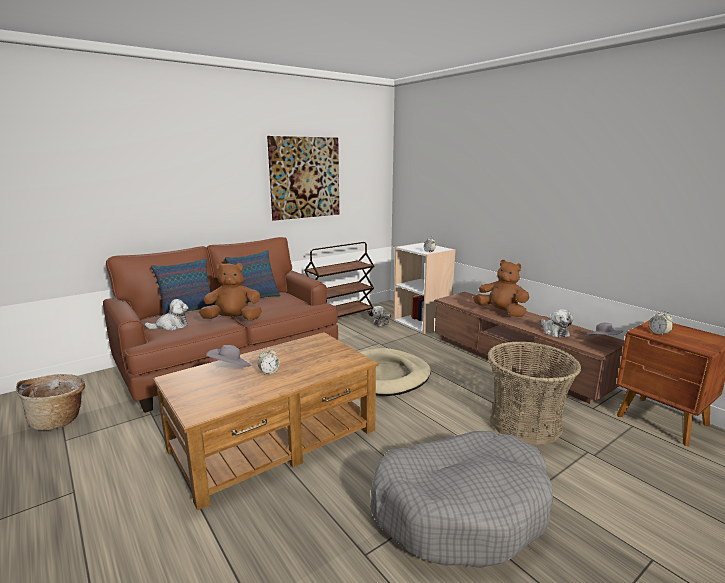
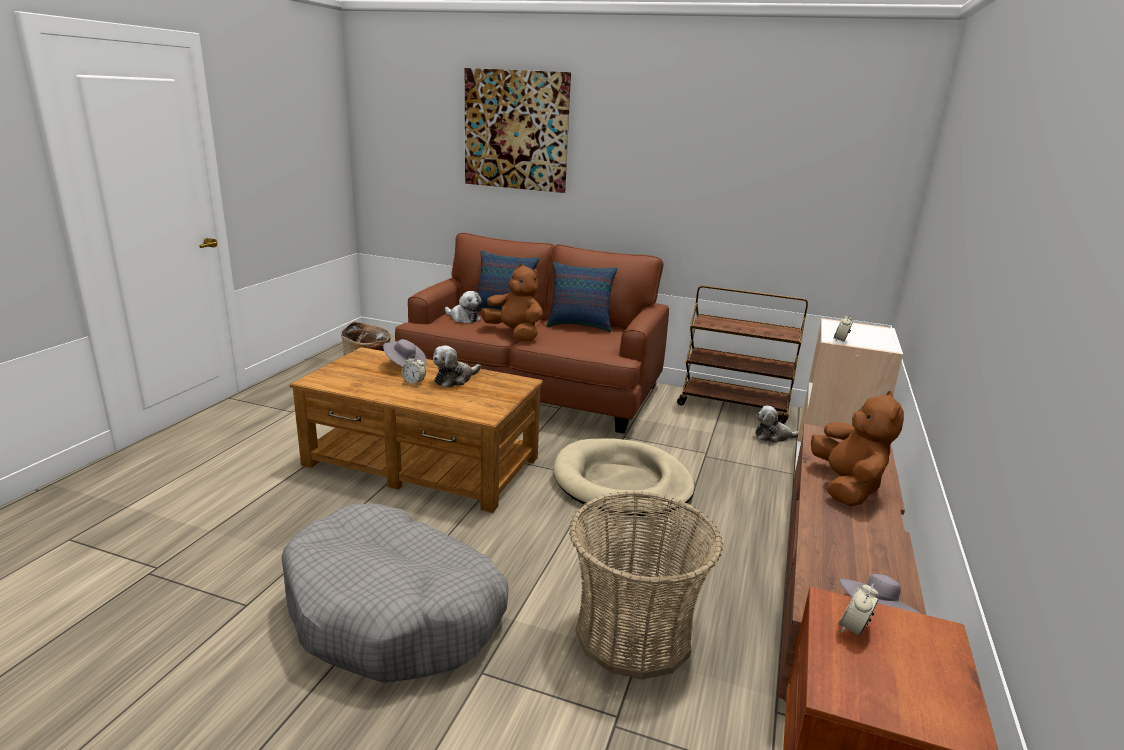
camera: 55 degrees right, 5 degrees up
picture [267,136,339,221] -> picture moved to [465,68,571,193]
plush toy [541,309,573,338] -> plush toy moved to [433,346,481,388]

